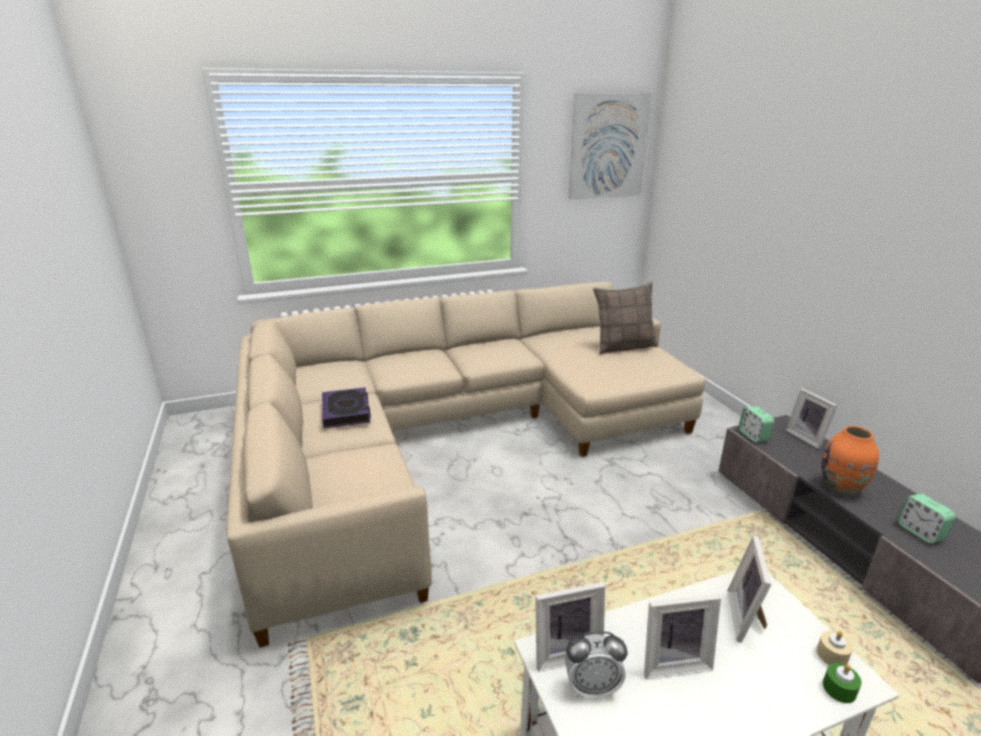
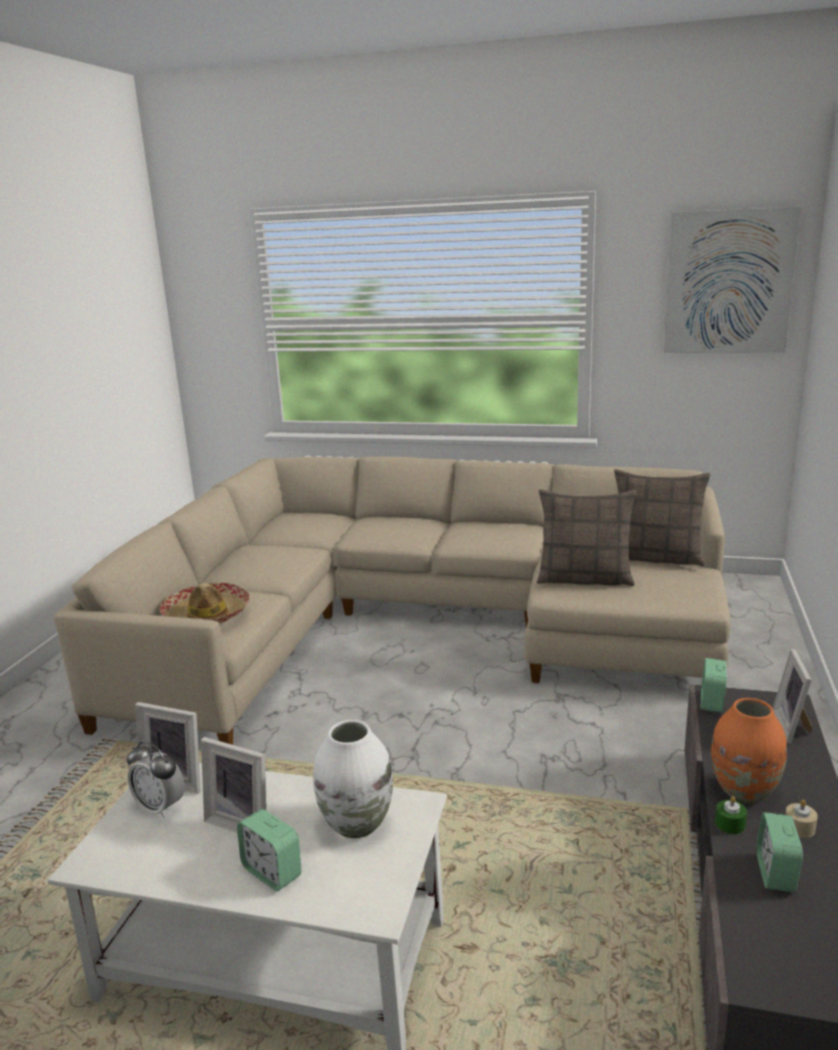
camera: 35 degrees right, 5 degrees down
book [322,387,371,428] -> none
picture frame [727,535,772,643] -> white vase [313,720,393,838]
beige candle [816,631,853,665] -> beige candle moved to [786,799,818,838]
green candle [823,663,862,703] -> green candle moved to [715,796,747,834]
none -> hat [159,583,250,623]
none -> alarm clock [237,809,301,891]
none -> pillow [537,489,636,586]

